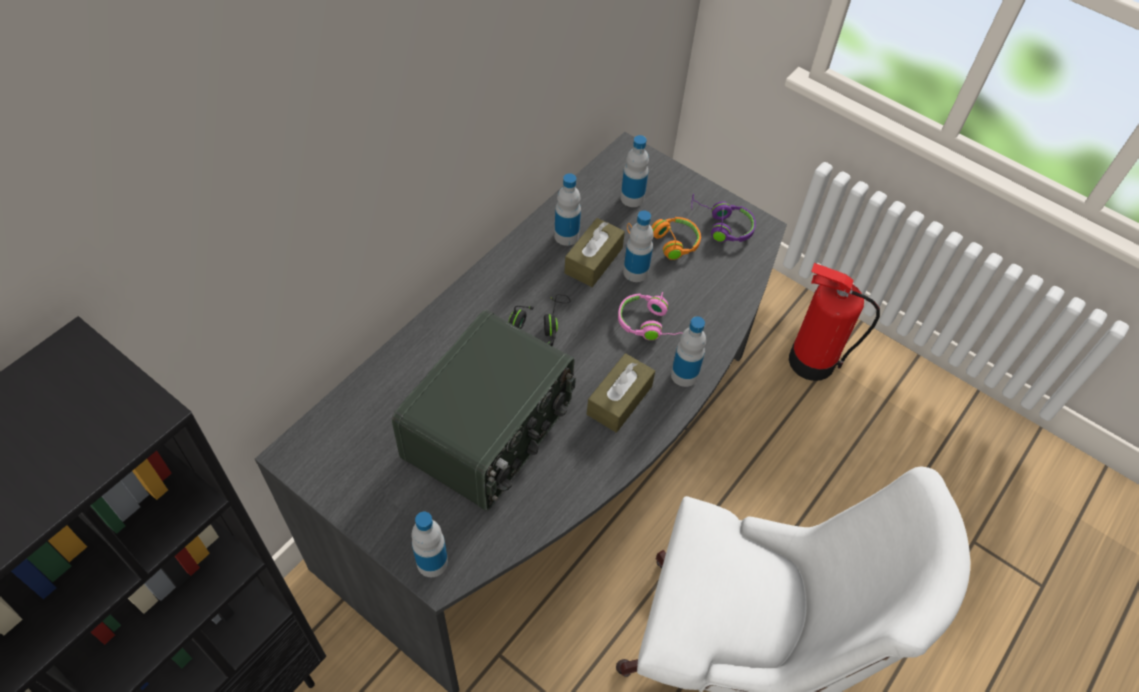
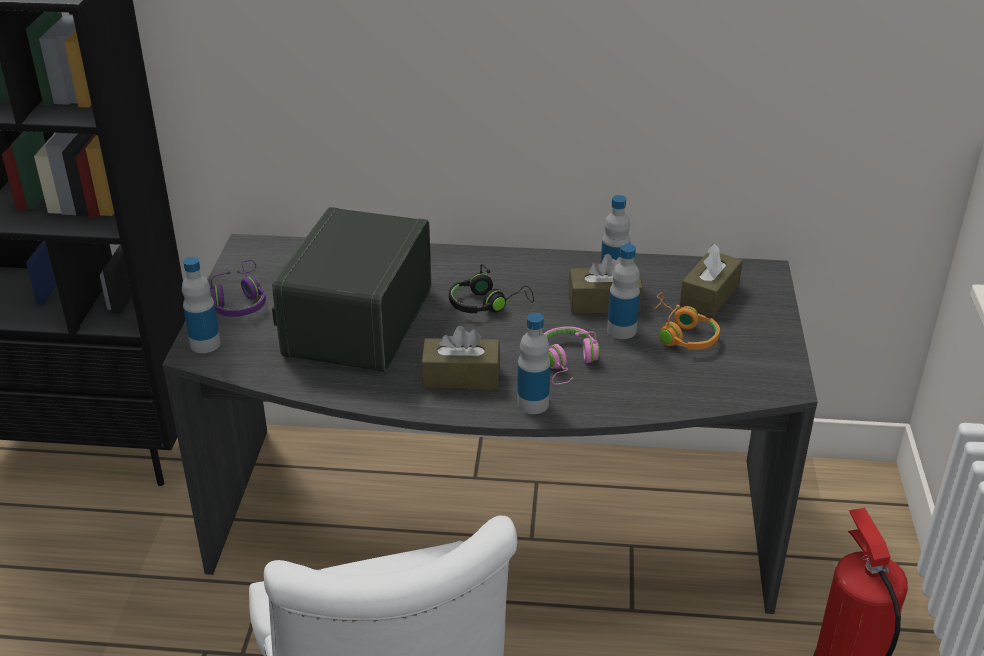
camera: 60 degrees right, 20 degrees down
radio [392,310,576,511] -> radio turned 105 degrees clockwise [272,207,431,372]
bottle [621,135,649,207] -> brown tissue box [680,243,743,317]
purple headphones [691,194,756,242] -> purple headphones moved to [210,260,266,317]

